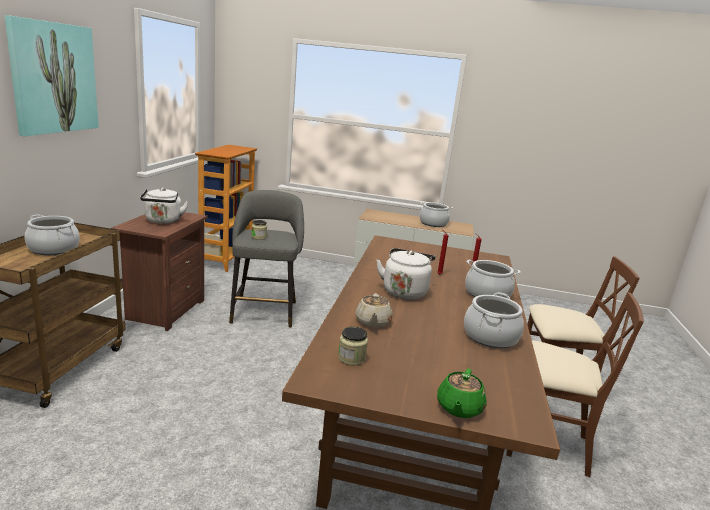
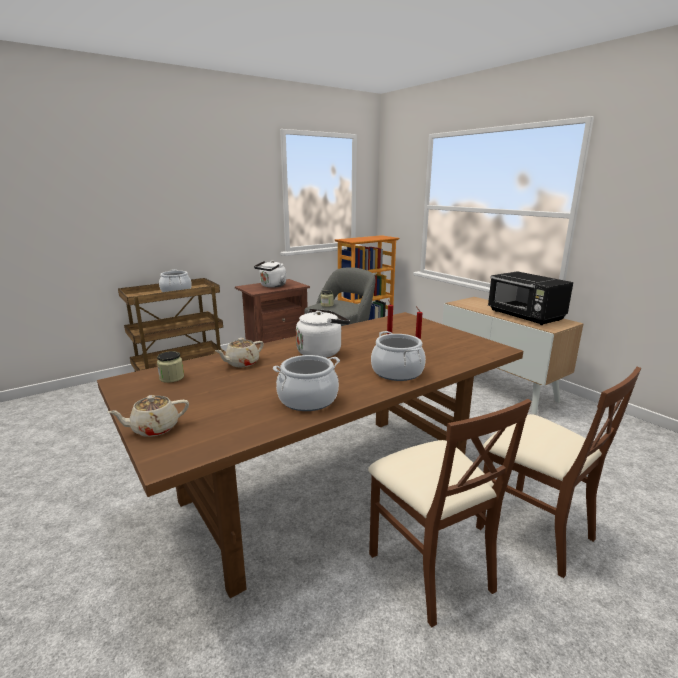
camera: 45 degrees right, 0 degrees up
picture [4,15,99,136] -> none
cooking pot [420,202,453,227] -> black microwave [488,271,573,325]
green teapot [437,369,487,418] -> beige teapot [108,395,189,437]

